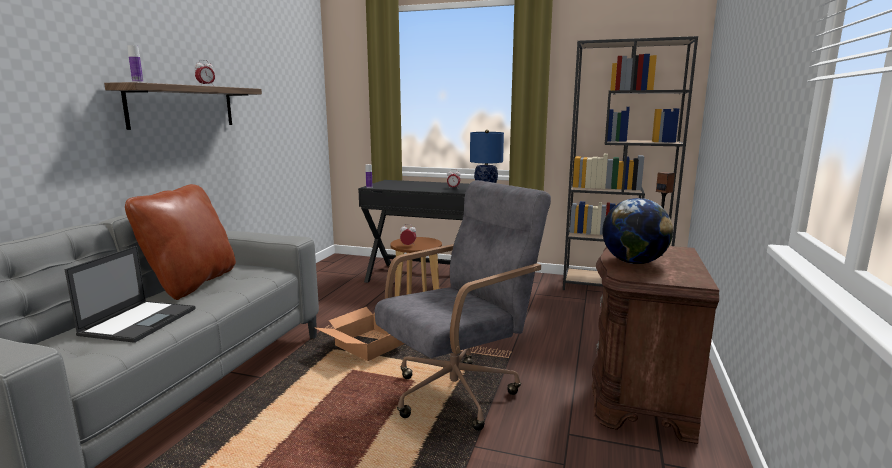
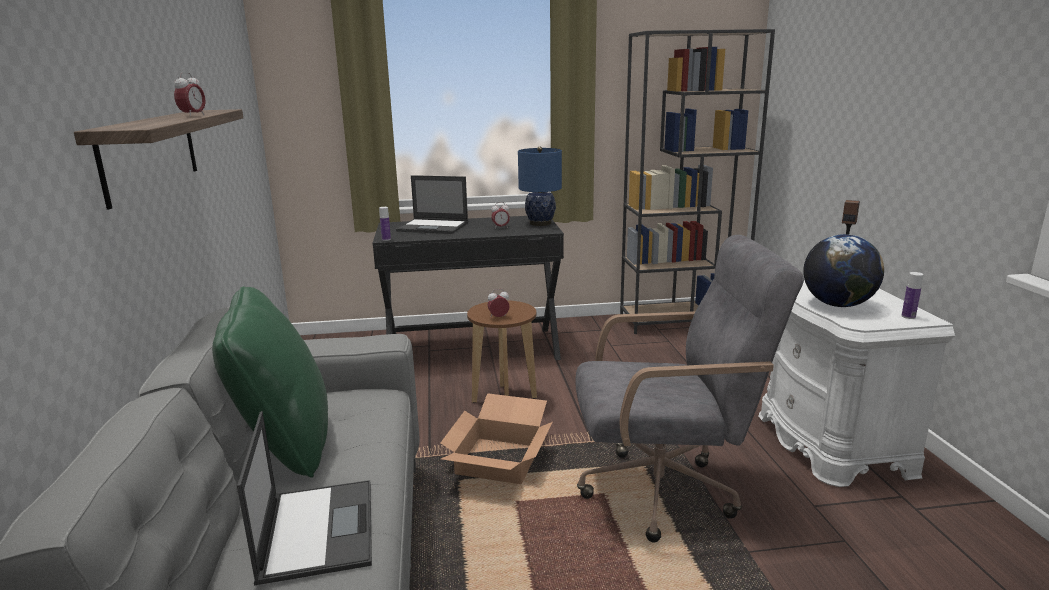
camera: 25 degrees left, 5 degrees up
brown pillow [125,184,236,300] -> green pillow [212,286,328,478]
bottle [127,45,144,83] -> bottle moved to [902,272,923,319]
grey office chair [375,180,551,431] -> grey office chair turned 60 degrees clockwise [576,235,804,543]
brown nightstand [591,246,719,444] -> white nightstand [759,280,955,487]
none -> laptop [396,175,468,234]

